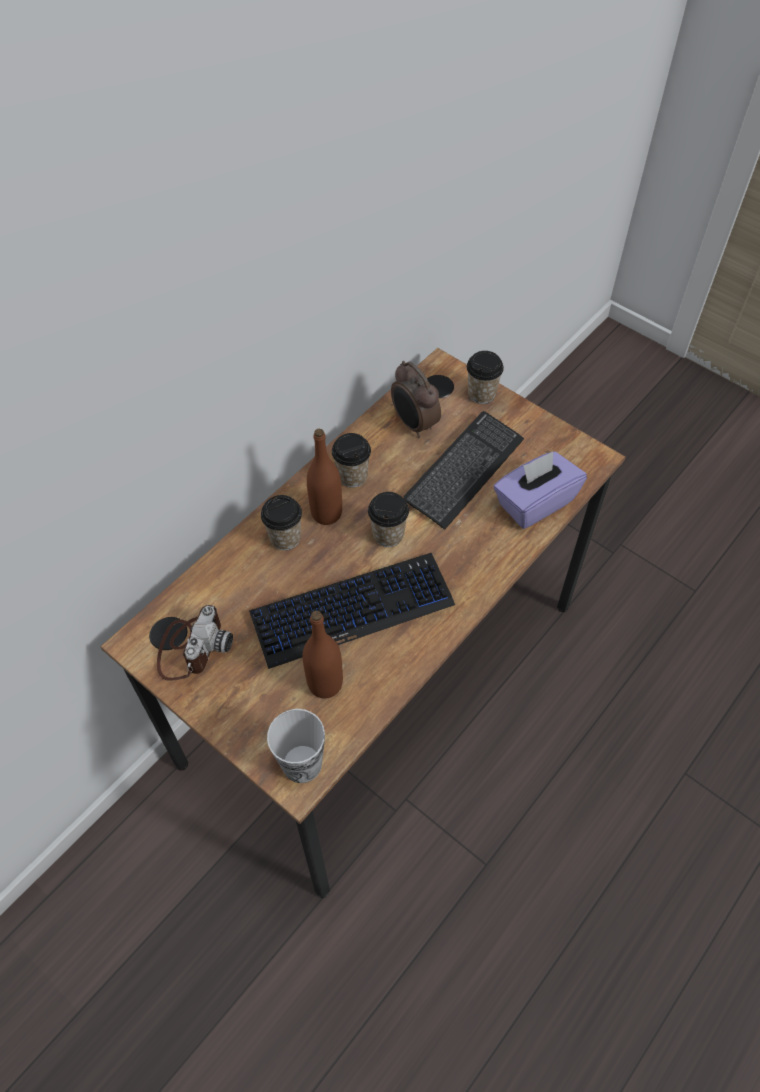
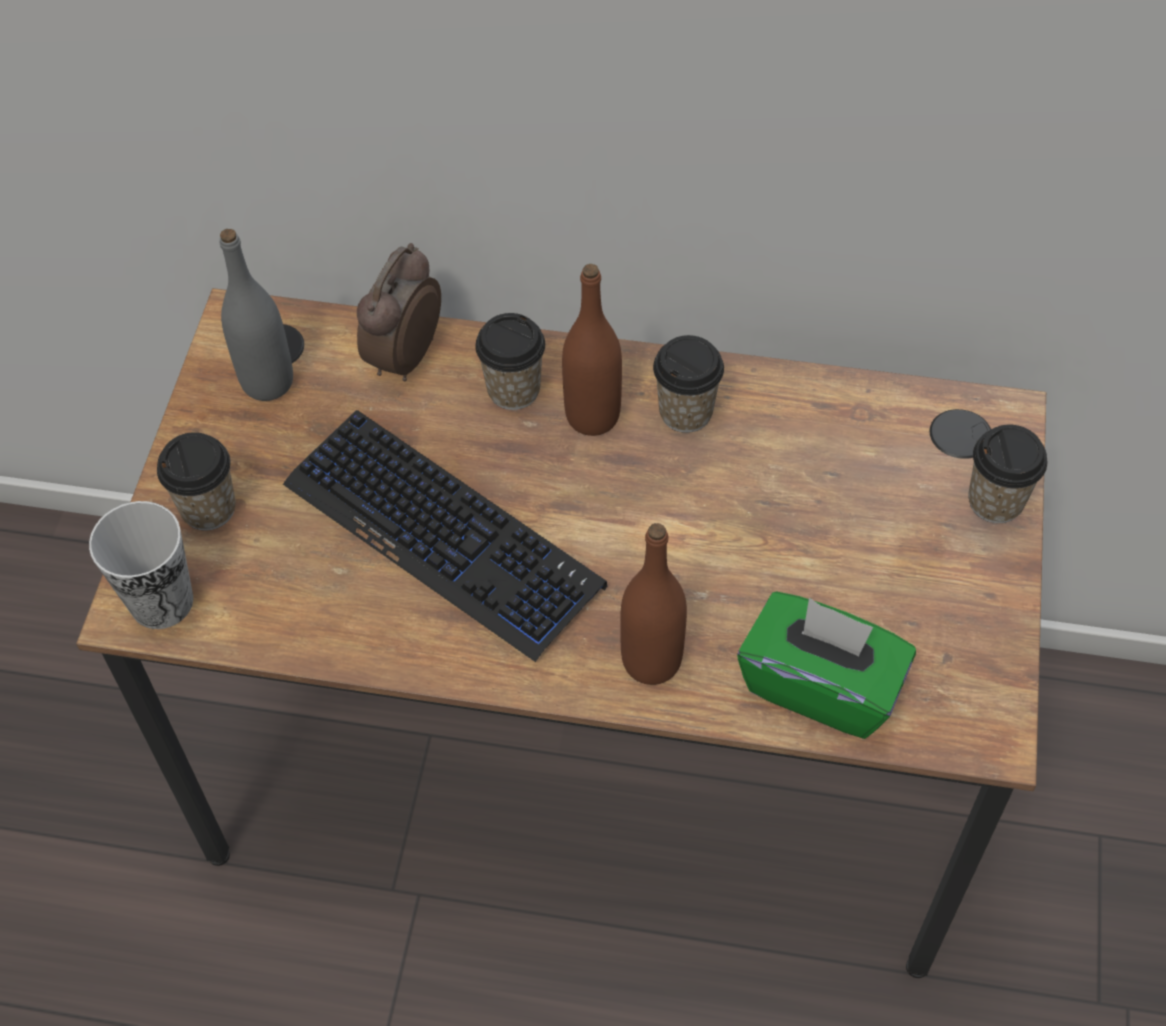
camera: 60 degrees right, 0 degrees up
camera [157,605,233,681] -> grey bottle [220,229,293,401]
brown bottle [303,611,343,698] -> brown bottle moved to [620,523,687,685]
cup [368,492,409,547] -> cup moved to [157,432,236,531]
alarm clock [391,361,441,438] -> alarm clock moved to [357,243,441,381]
keyboard [403,411,524,530] -> none
purple tissue box [493,451,587,529] -> green tissue box [737,592,916,739]

